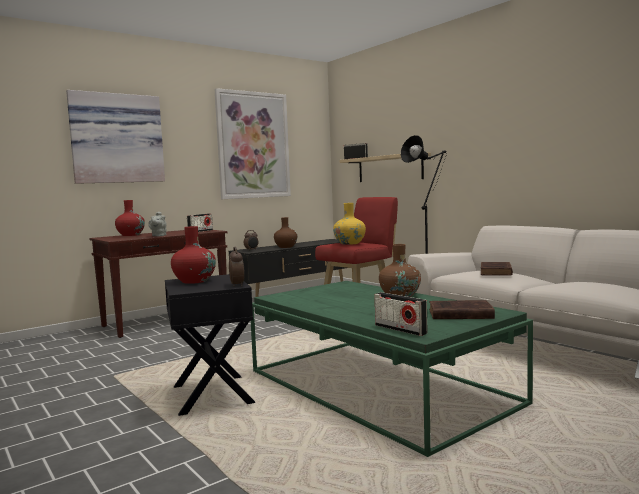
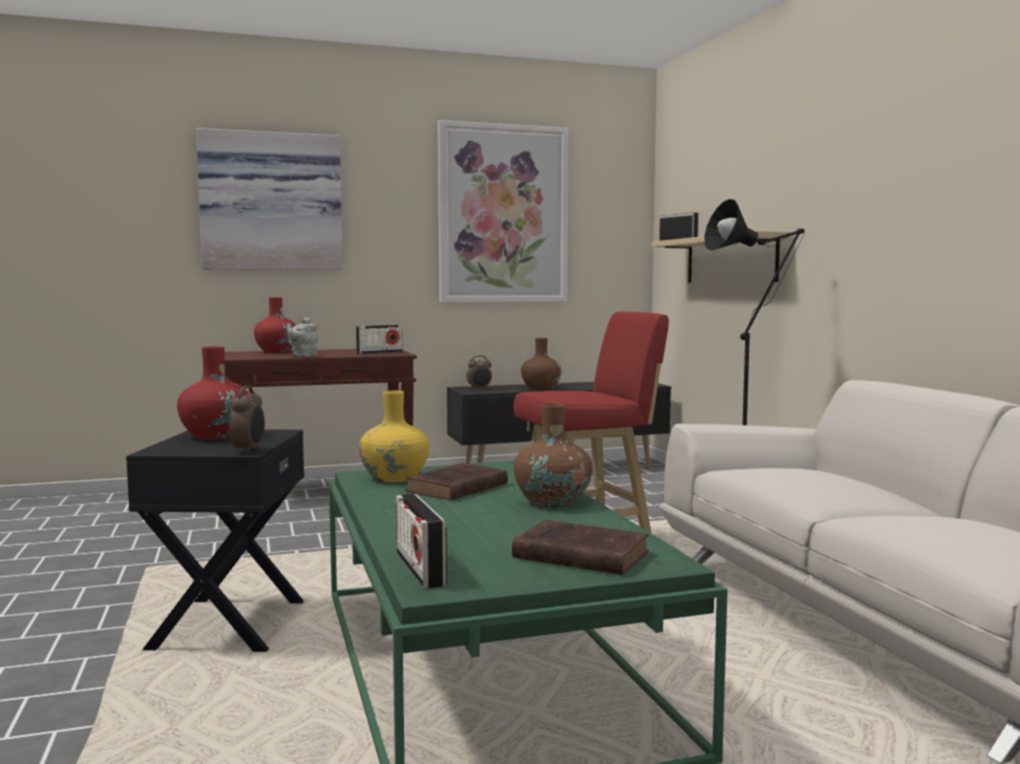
camera: 20 degrees right, 0 degrees up
yellow vase [333,203,366,245] -> yellow vase moved to [359,391,429,482]
brown book [481,262,513,276] -> brown book moved to [406,463,508,501]

